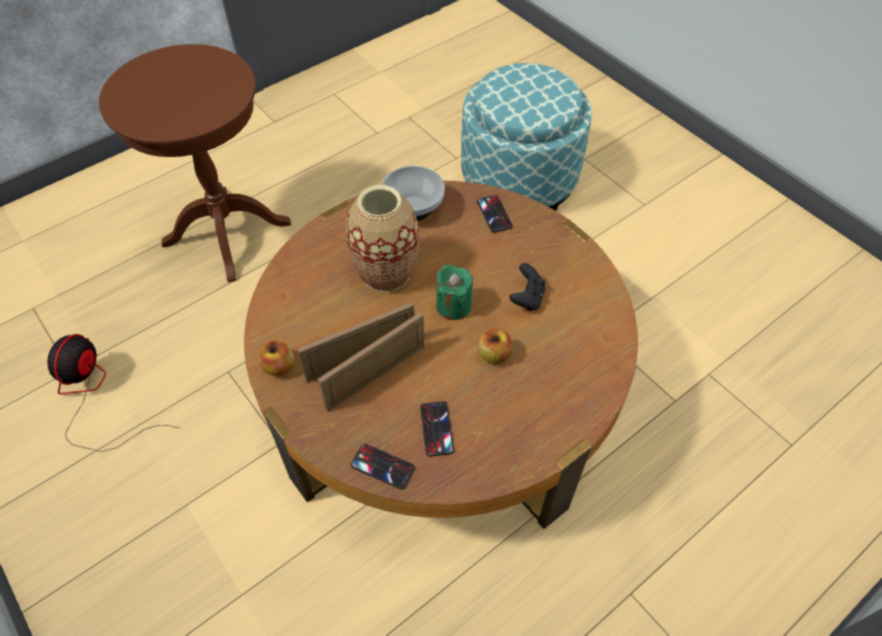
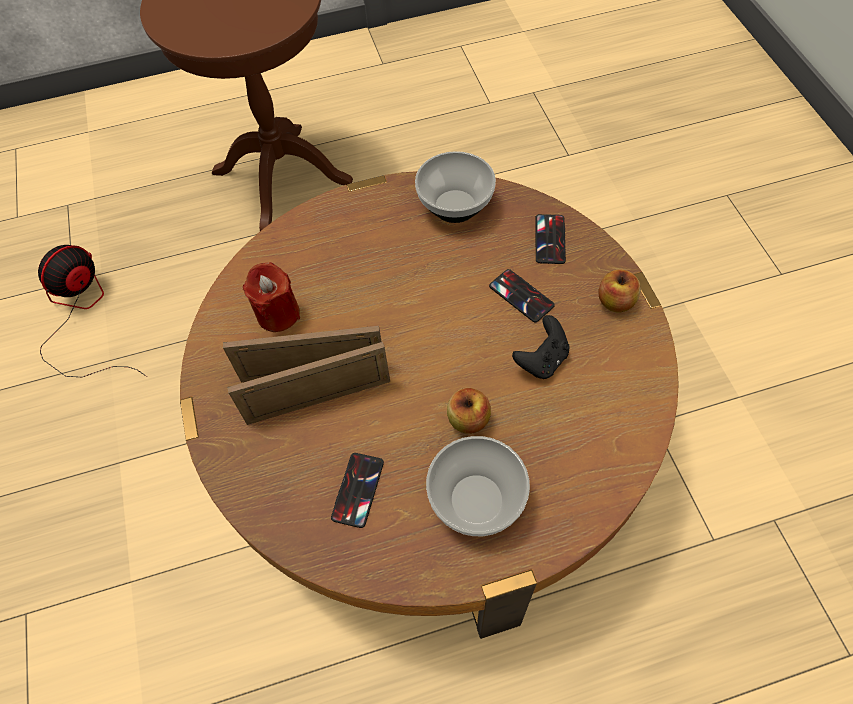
camera: 25 degrees right, 5 degrees up
apple [258,340,294,376] -> apple moved to [598,269,641,313]
vase [346,185,419,292] -> none
phone [351,444,415,490] -> phone moved to [489,269,555,322]
green candle [436,265,473,320] -> none
ottoman [461,63,592,211] -> none
none -> red candle [243,262,300,332]
none -> bowl [426,436,530,536]

